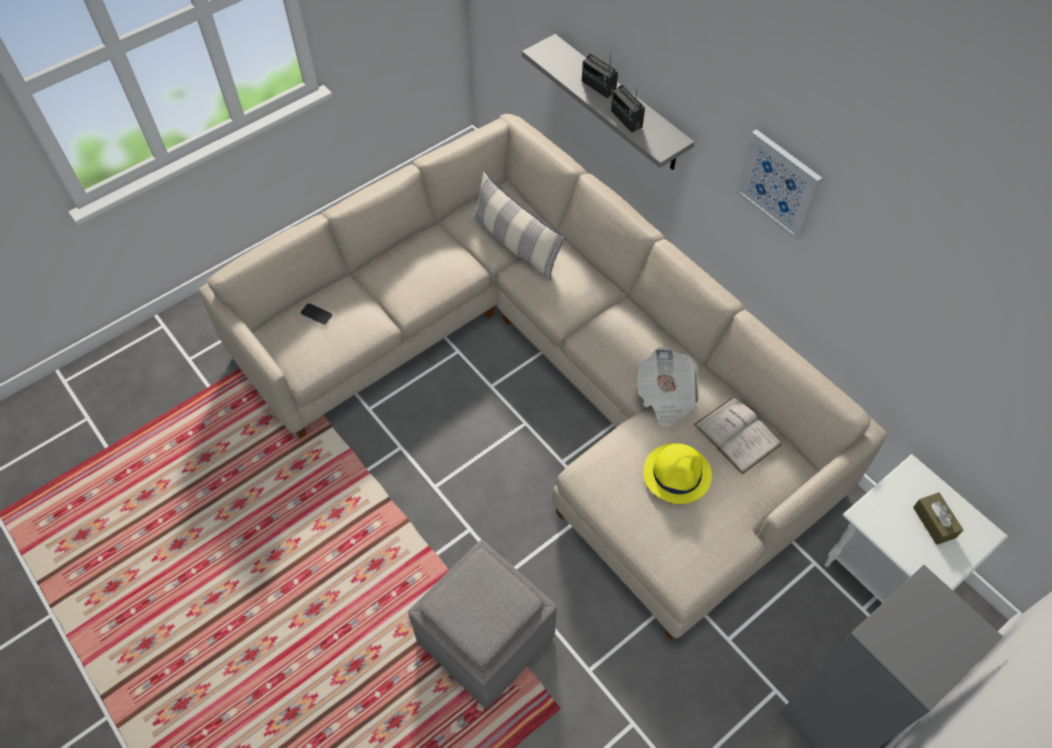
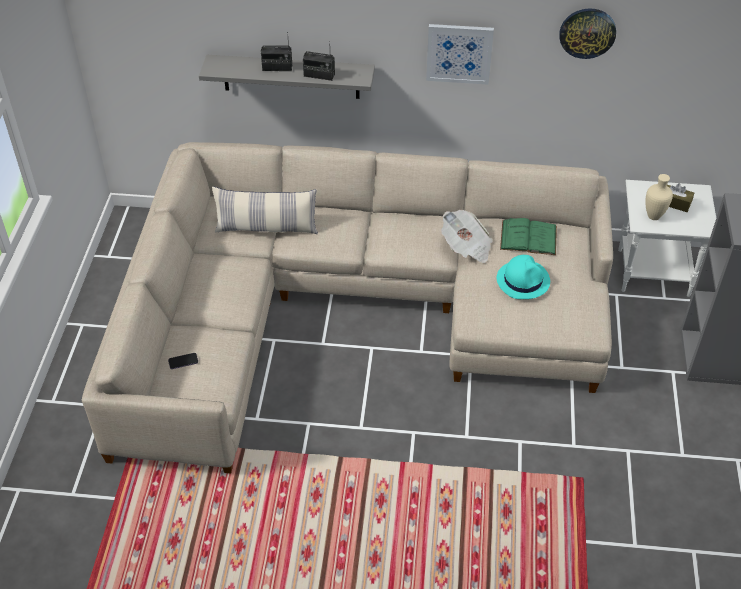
camera: 45 degrees left, 10 degrees down
grey ottoman [408,540,557,708] -> none
yellow hat [643,443,712,504] -> turquoise hat [497,255,550,299]
white book [694,397,782,475] -> green book [500,218,557,255]
none -> wall clock [559,8,616,59]
none -> beige vase [646,174,673,220]

